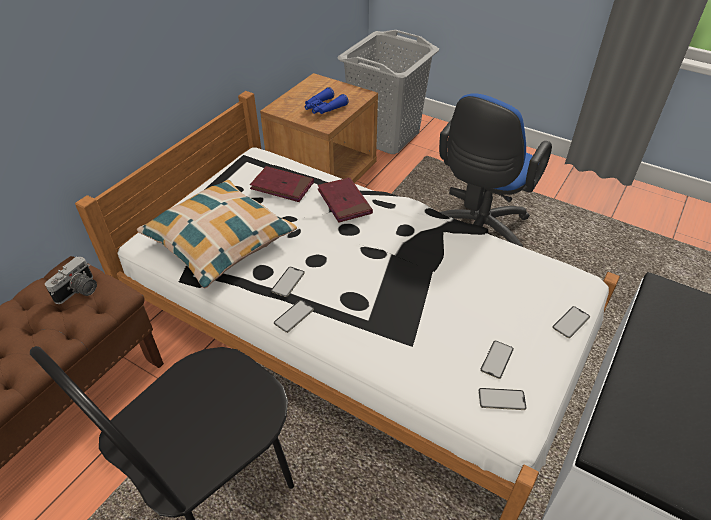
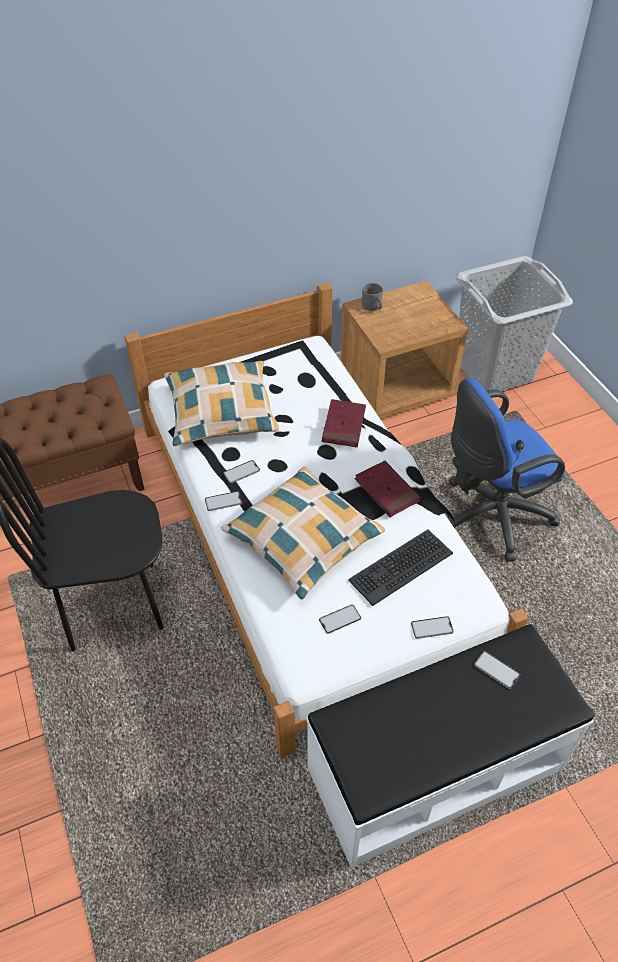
camera: 35 degrees right, 5 degrees up
camera [45,257,97,304] -> none
red book [250,166,314,202] -> red book moved to [355,461,421,517]
blue binoculars [305,87,349,114] -> none
phone [479,388,527,410] -> phone moved to [474,651,520,689]
none -> pillow [221,467,385,600]
none -> keyboard [348,529,453,606]
none -> grey mug [362,283,383,311]

